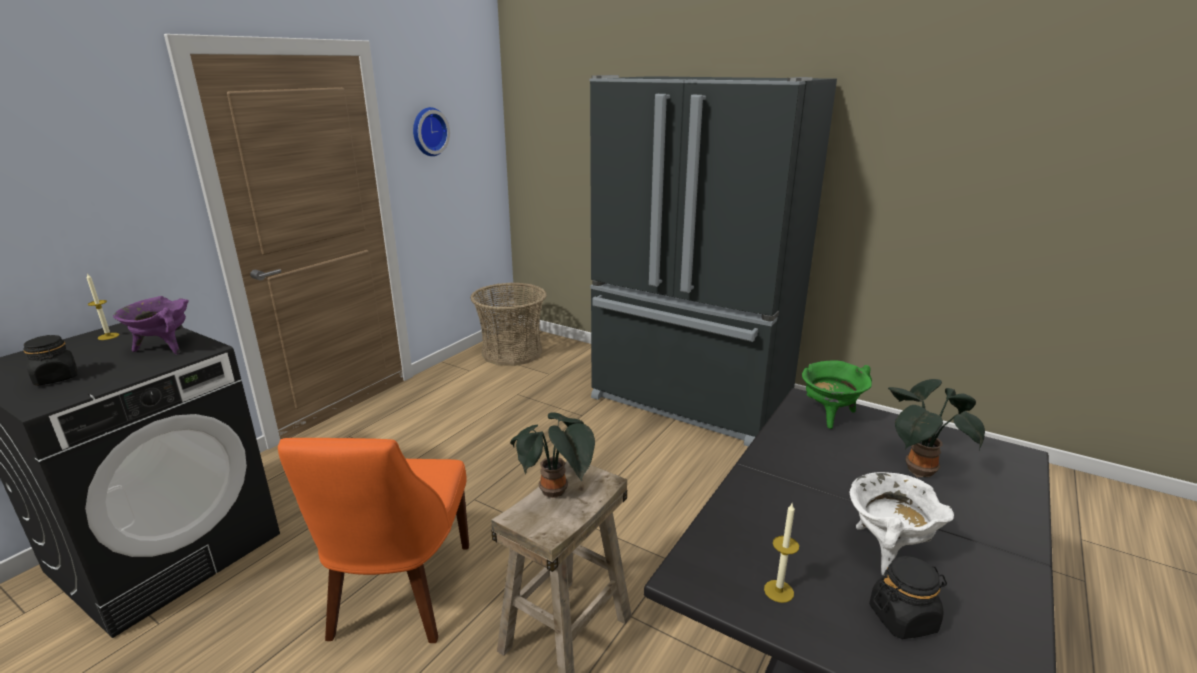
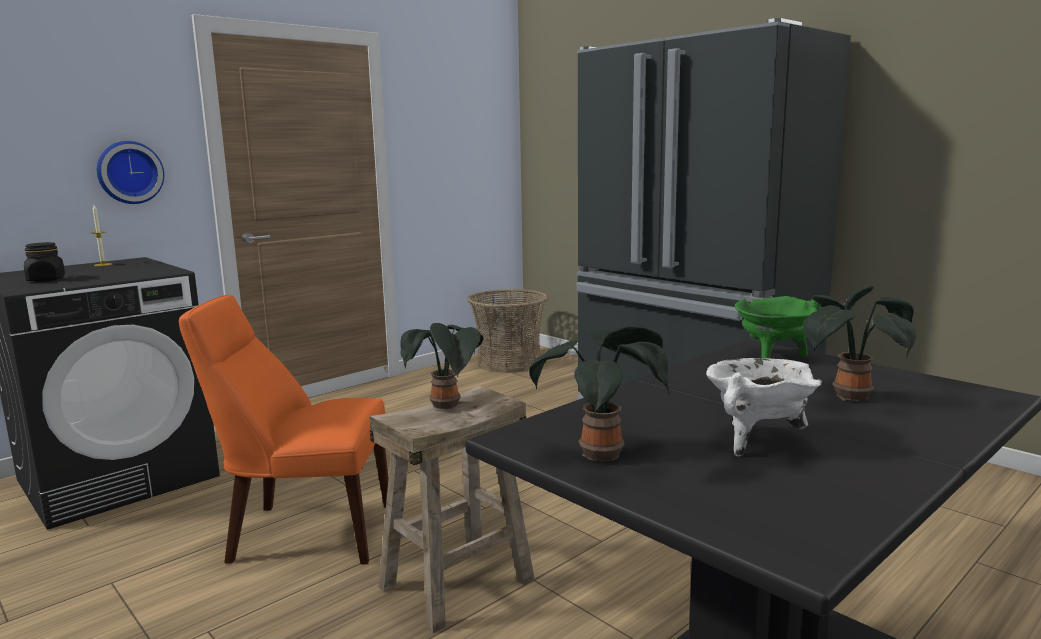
camera: 15 degrees right, 10 degrees down
purple cooking pot [113,296,189,354] -> none
orange chair [278,438,469,643] -> orange chair turned 75 degrees clockwise [179,295,389,565]
wall clock [413,107,450,156] -> wall clock moved to [97,141,164,204]
candle [764,503,799,603] -> potted plant [529,326,670,462]
black jar [869,556,947,639] -> none

